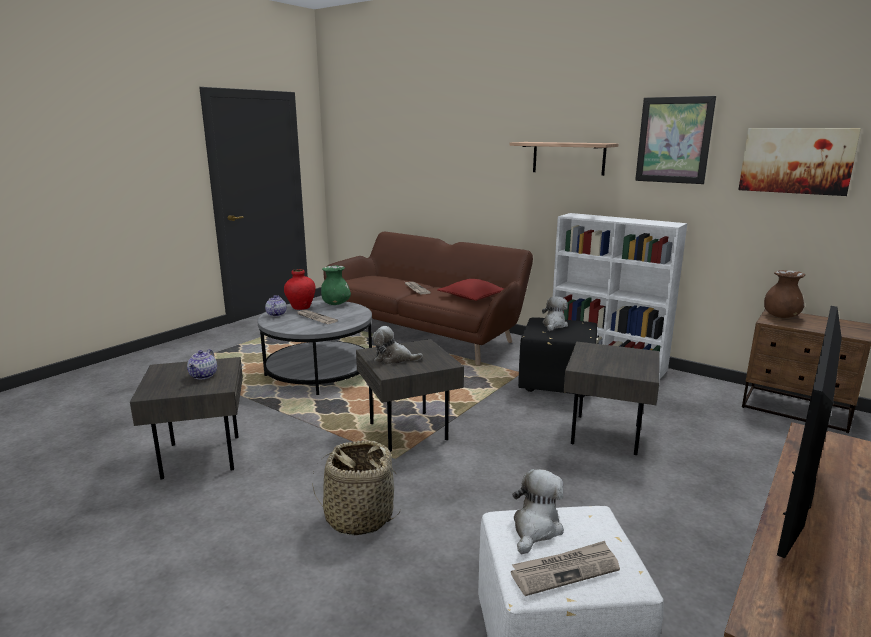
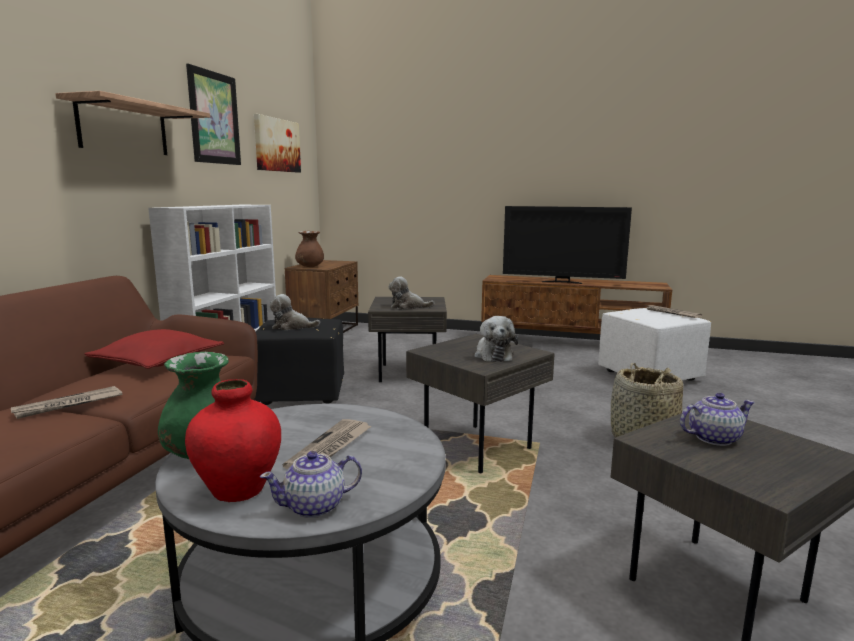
camera: 110 degrees left, 5 degrees down
plush toy [512,469,564,554] -> plush toy moved to [389,277,434,309]

